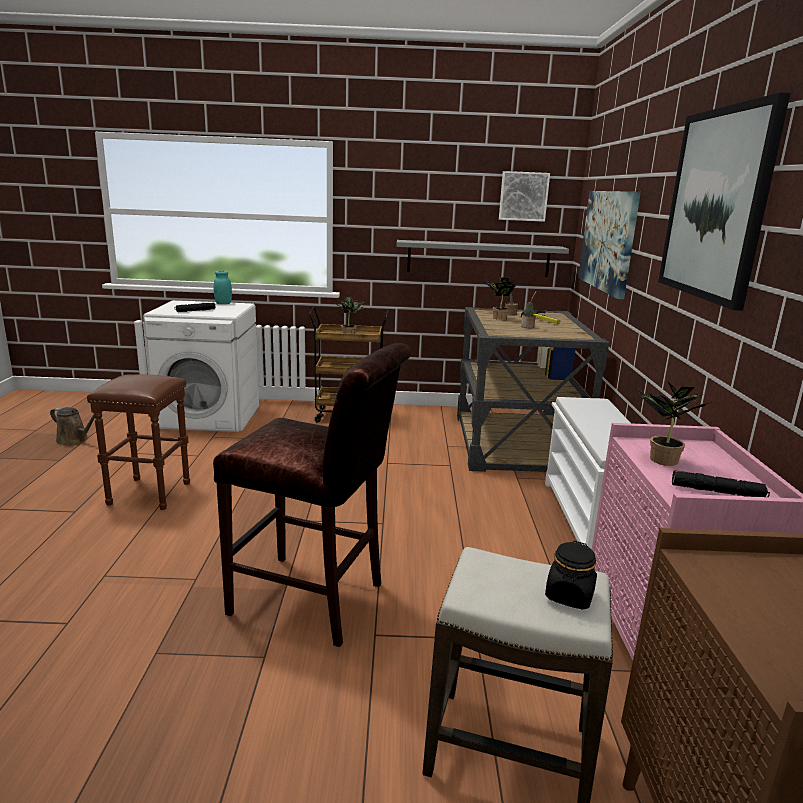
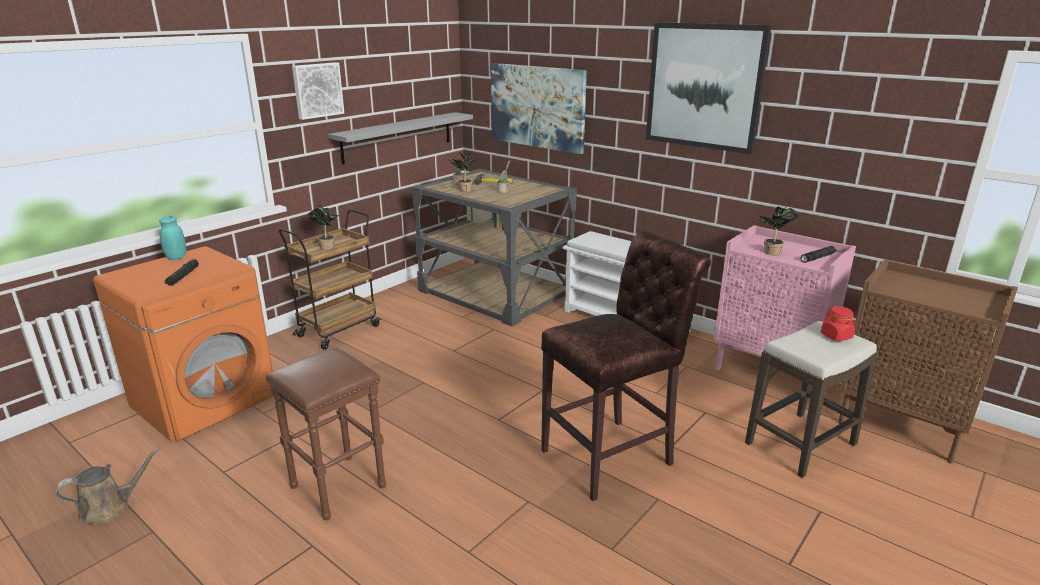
camera: 50 degrees left, 5 degrees up
white washing machine [143,300,259,432] -> orange washing machine [93,246,274,442]
picture [499,171,550,222] -> picture moved to [292,62,344,120]
black jar [545,541,597,610] -> red jar [821,306,856,341]

